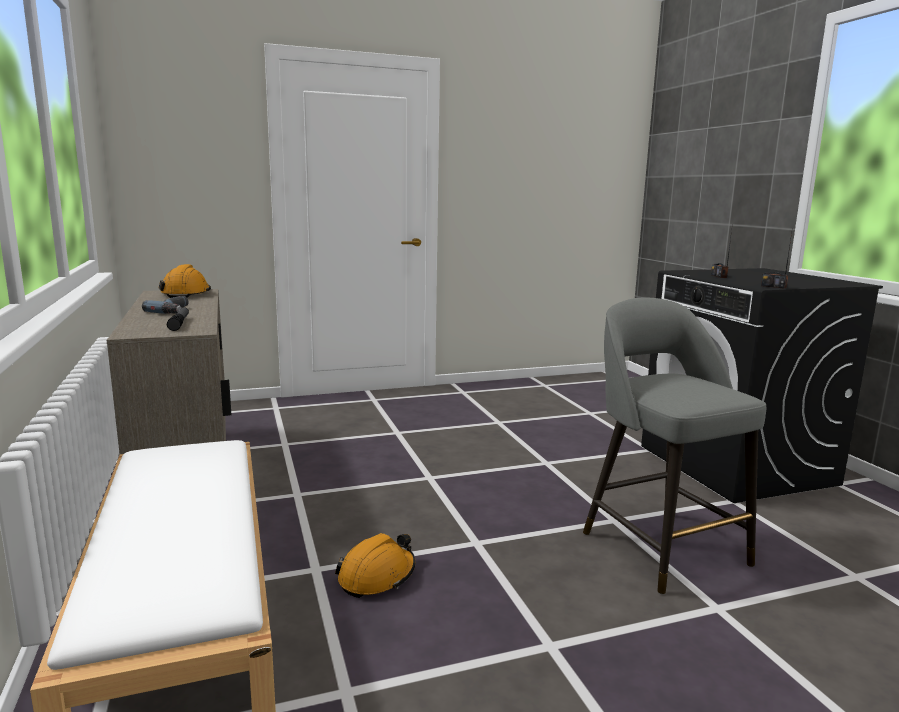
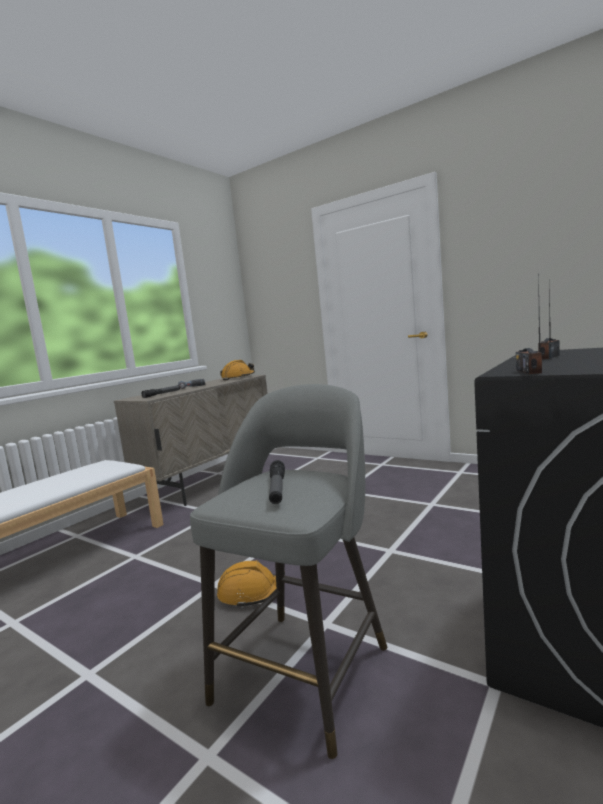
camera: 55 degrees right, 5 degrees down
orange hard hat [335,533,415,598] -> orange hard hat moved to [217,561,285,608]
none -> flashlight [269,460,285,504]

